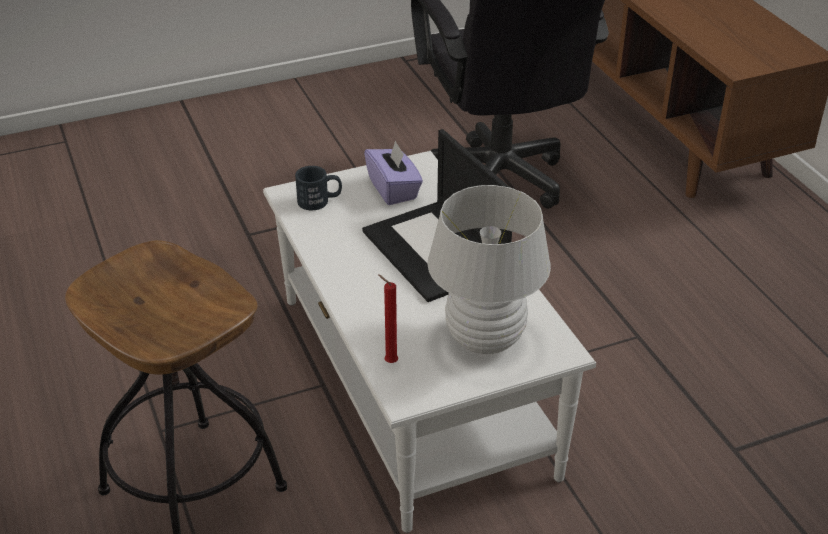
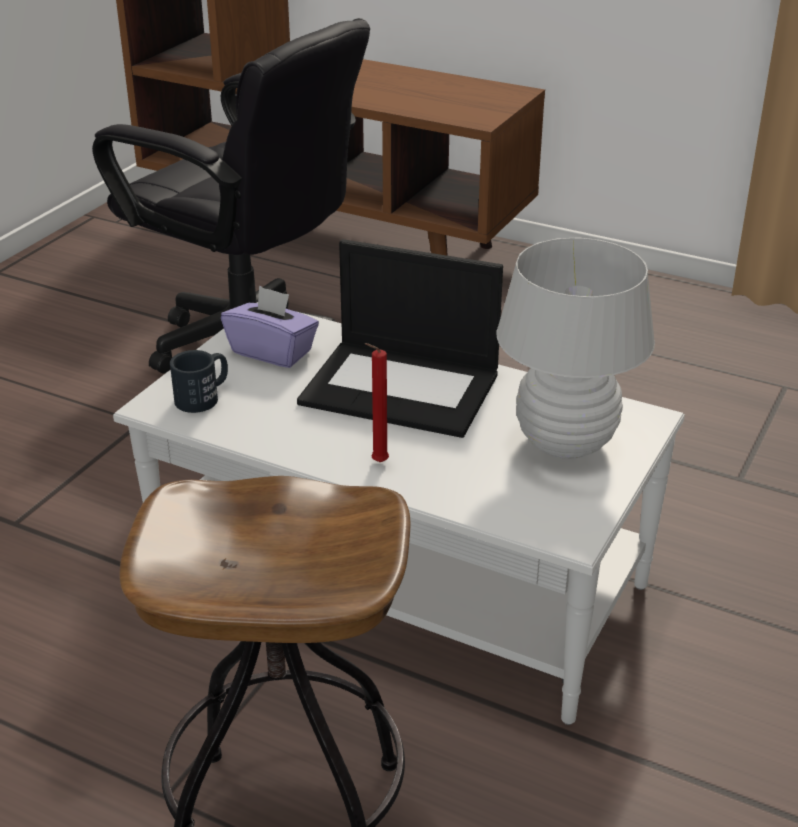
camera: 40 degrees left, 5 degrees down
red candle [378,274,398,363] -> red candle moved to [364,343,389,462]

